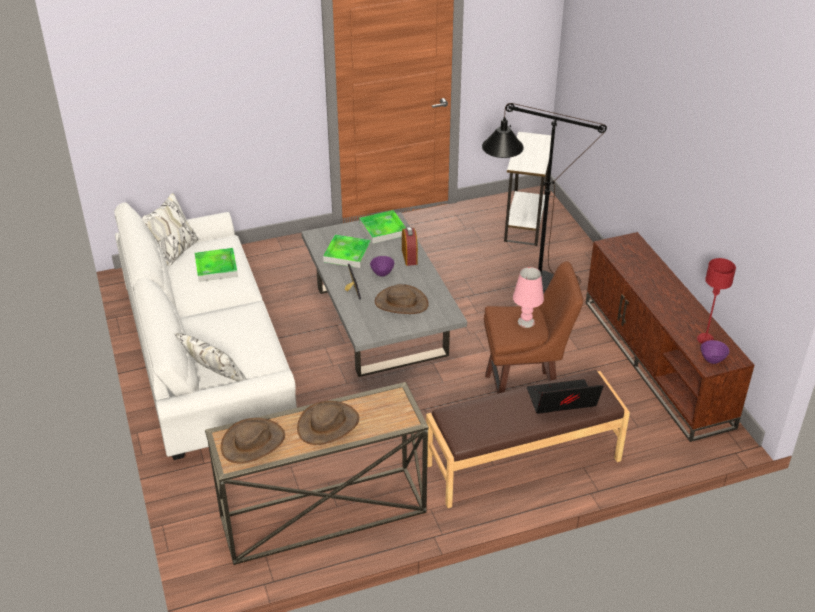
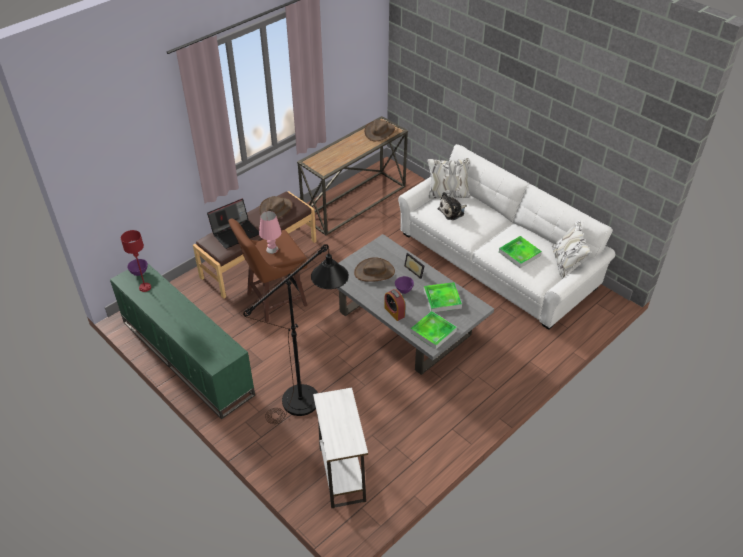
camera: 155 degrees right, 5 degrees up
brown hat [297,401,359,445] -> brown hat moved to [259,196,293,219]
brown tv stand [586,232,754,442] -> green tv stand [110,264,255,419]
none -> plush toy [438,192,467,220]

